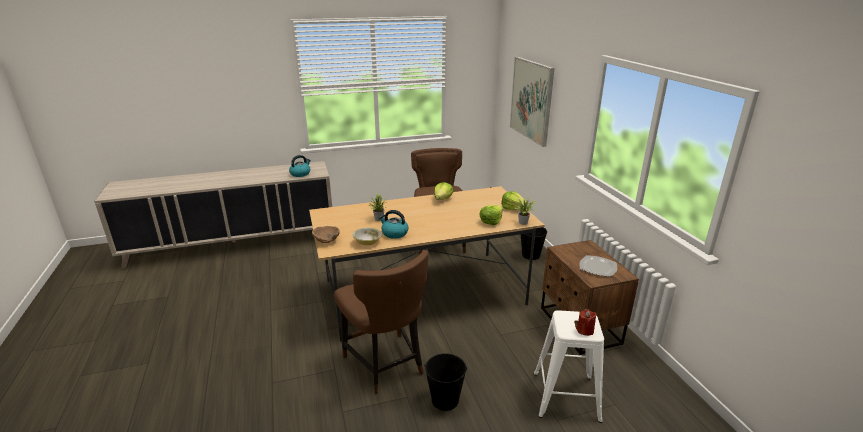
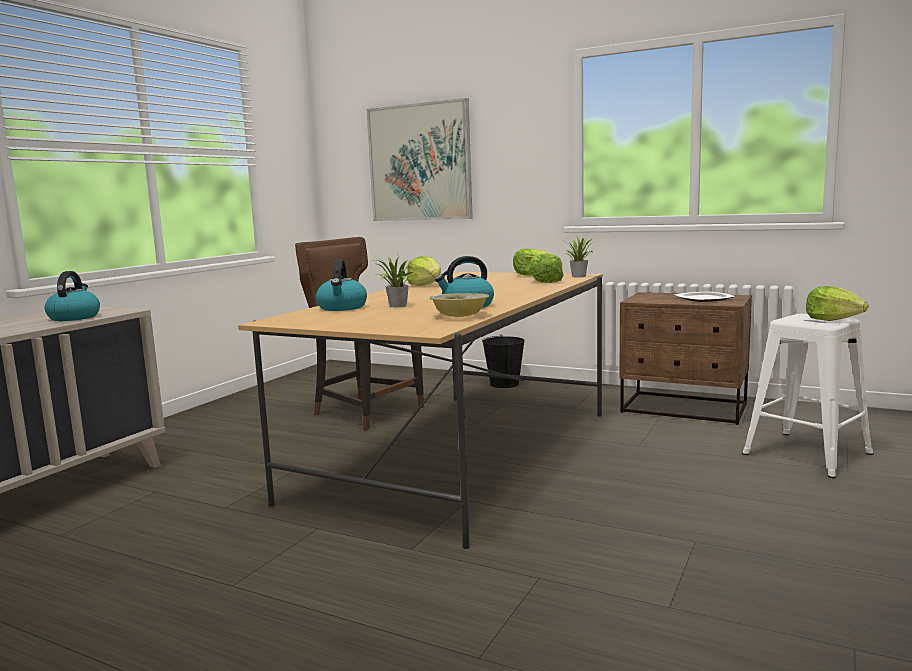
camera: 45 degrees left, 15 degrees down
brown bowl [312,226,340,243] -> none
brown chair [334,250,429,394] -> none
black bucket [424,353,467,411] -> none
red candle [577,309,597,336] -> lettuce [806,286,868,321]
none -> kettle [316,259,367,311]

